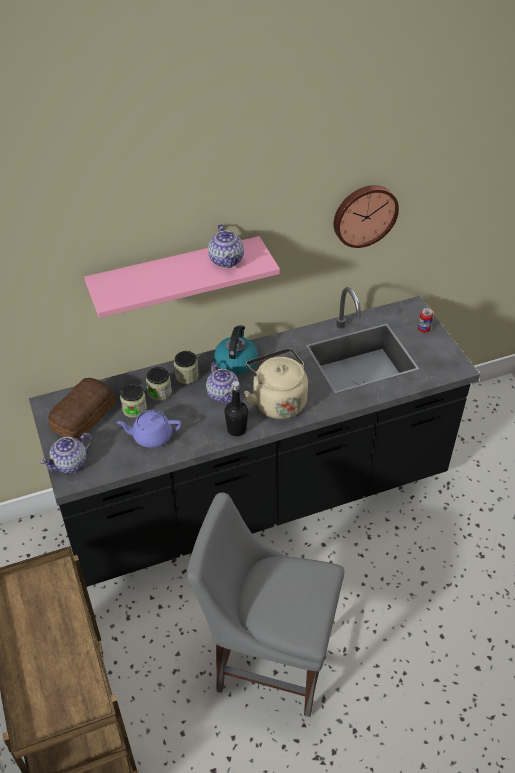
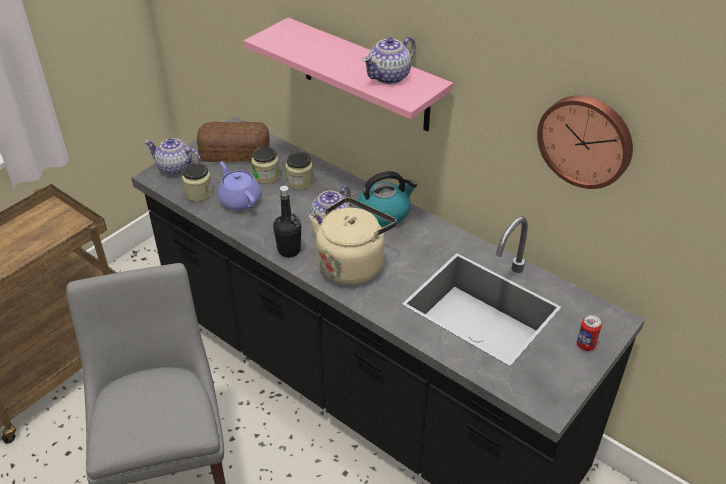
camera: 60 degrees right, 5 degrees down
jar [174,351,199,384] -> jar moved to [182,163,213,201]

